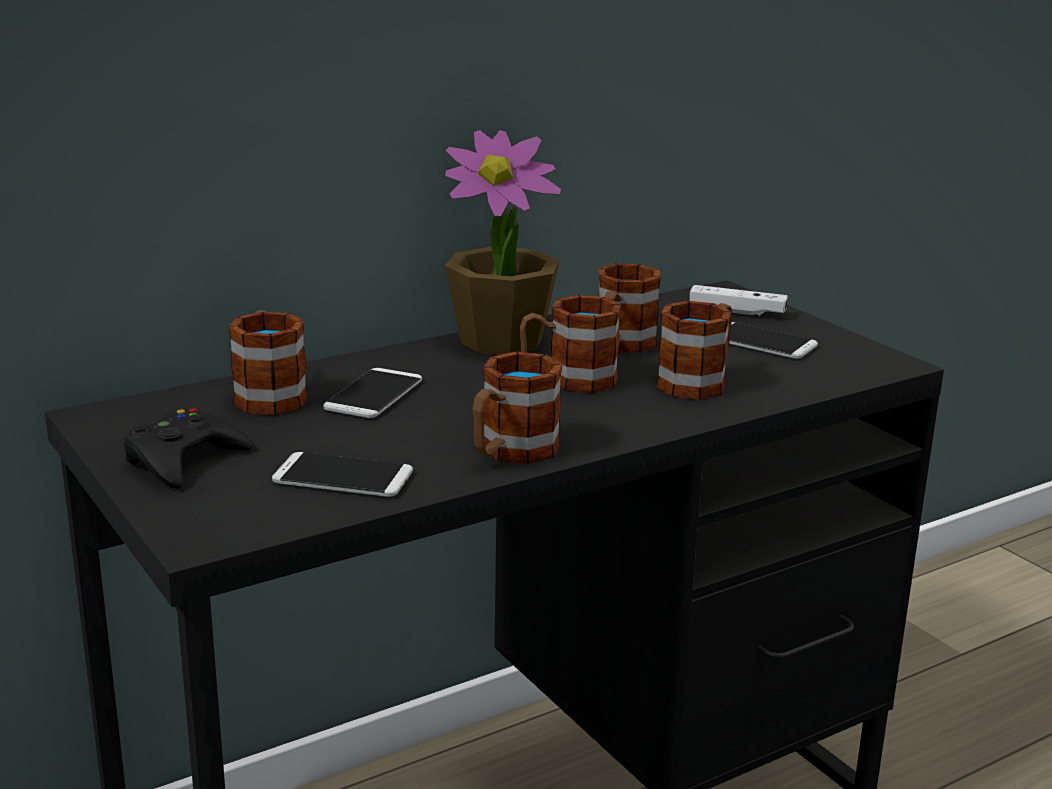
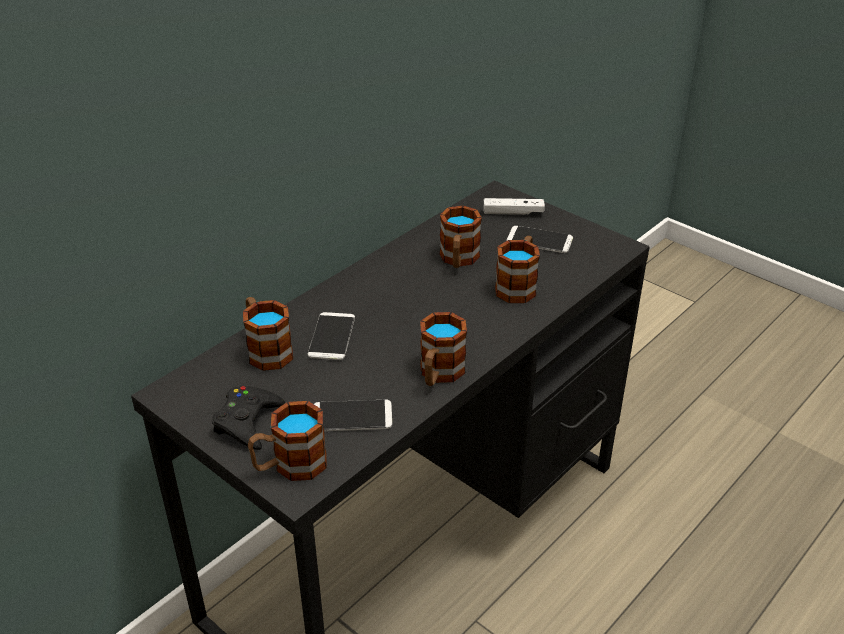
camera: 15 degrees left, 15 degrees up
potted plant [445,130,561,355] -> none
mug [519,295,621,393] -> mug moved to [248,401,327,481]

